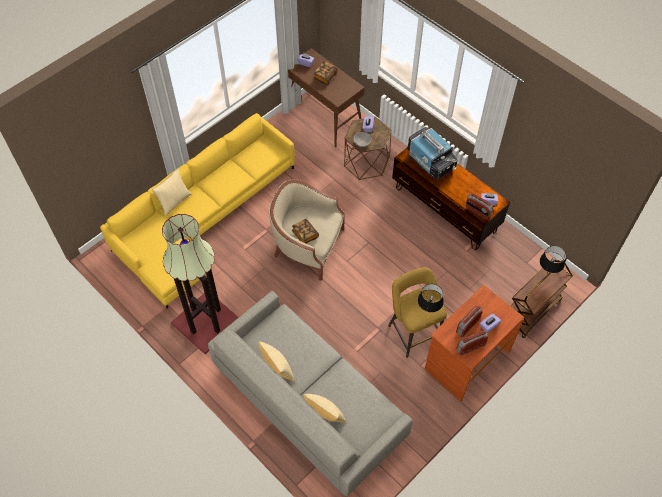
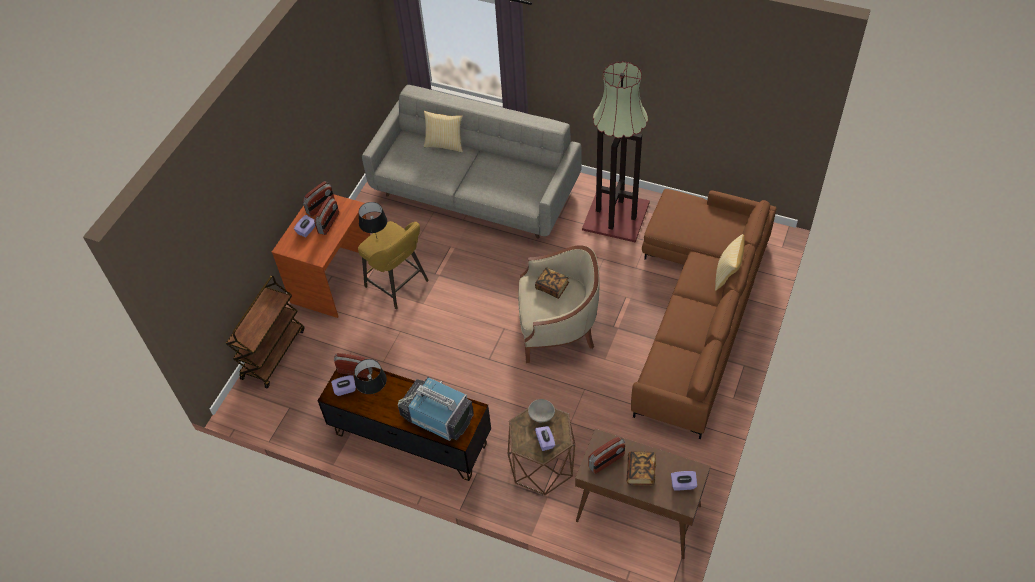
camera: 160 degrees right, 5 degrees down
yellow sofa [100,113,295,309] -> brown sofa [631,189,776,439]
pillow [258,341,295,381] -> none
black table lamp [540,246,566,274] -> black table lamp moved to [354,359,387,394]
none -> radio [588,437,625,474]

